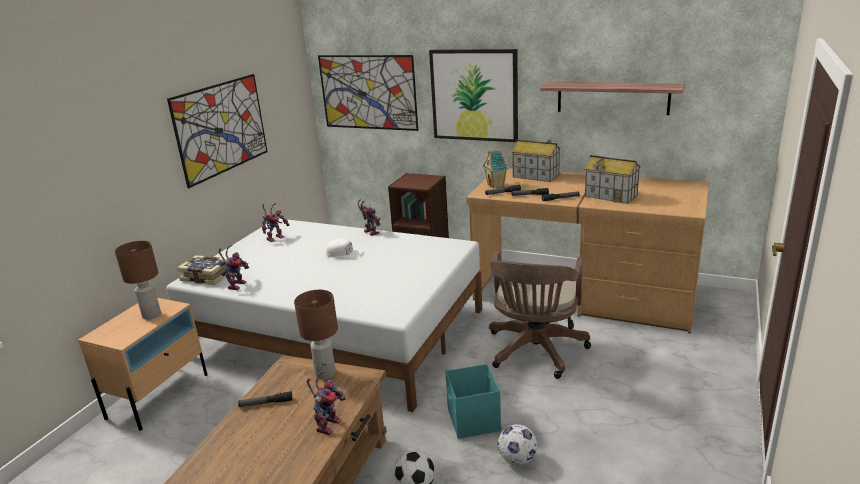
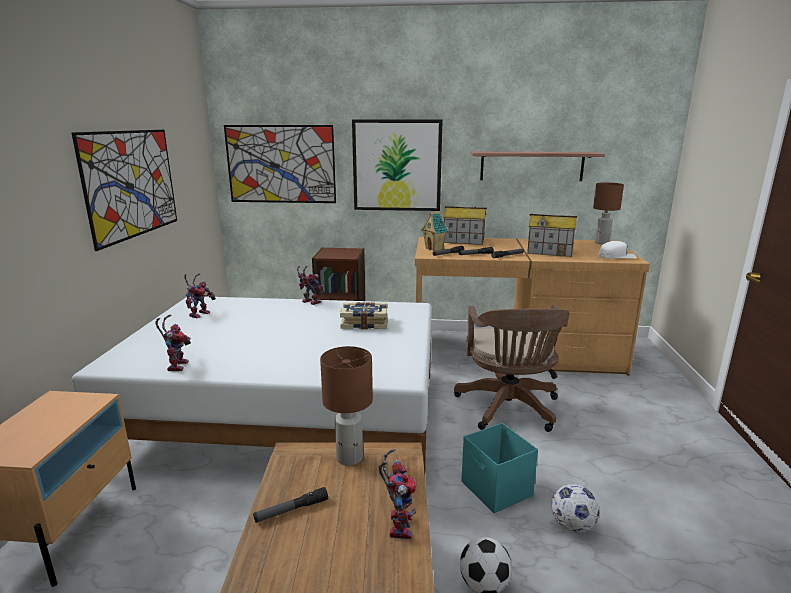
camera: 20 degrees left, 5 degrees down
brown table lamp [115,241,161,320] -> brown table lamp moved to [593,182,624,244]
book [177,255,231,285] -> book moved to [340,302,387,330]
white cap [326,238,363,259] -> white cap moved to [598,241,637,259]

